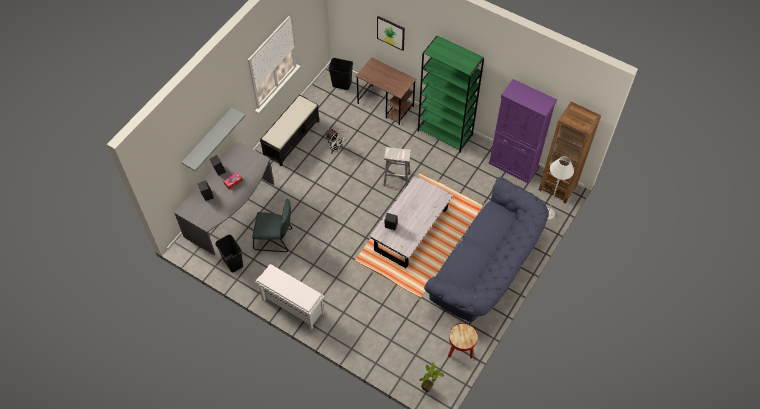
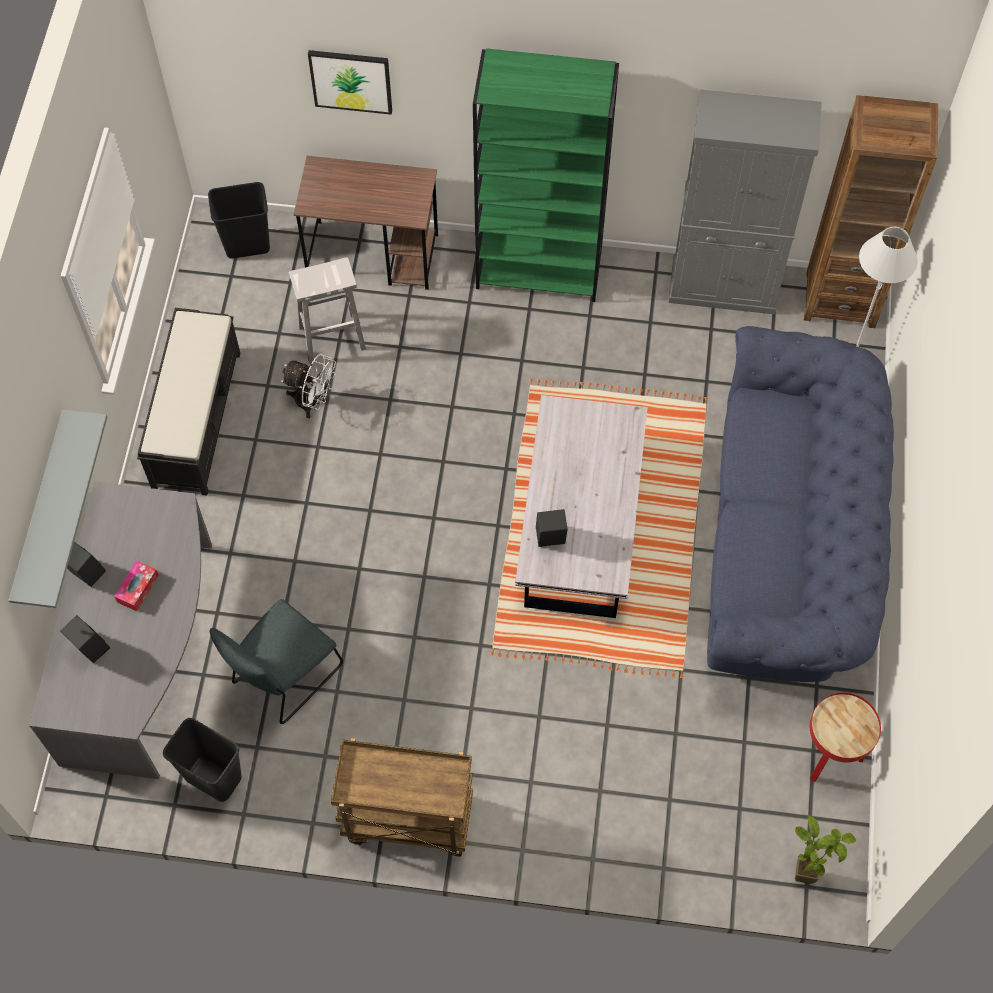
camera: 25 degrees left, 5 degrees up
grey chair [252,198,292,252] -> grey chair turned 150 degrees clockwise [210,599,343,724]
white bench [255,264,325,330] -> brown cart [331,738,473,857]
white stool [384,147,411,187] -> white stool moved to [289,257,366,364]
purple cabinet [489,79,557,183] -> grey cabinet [669,89,821,314]

